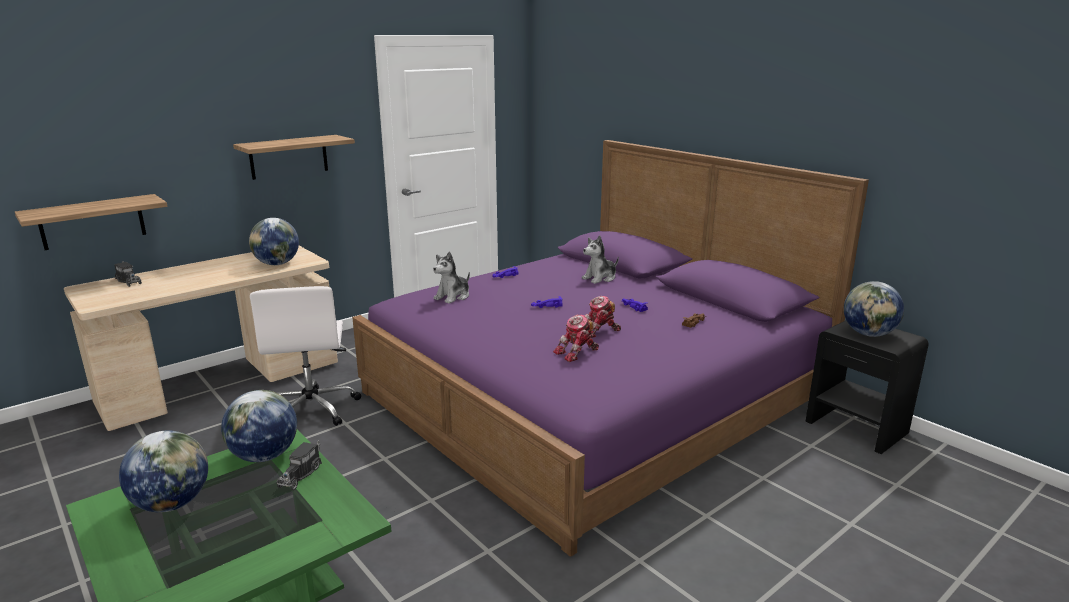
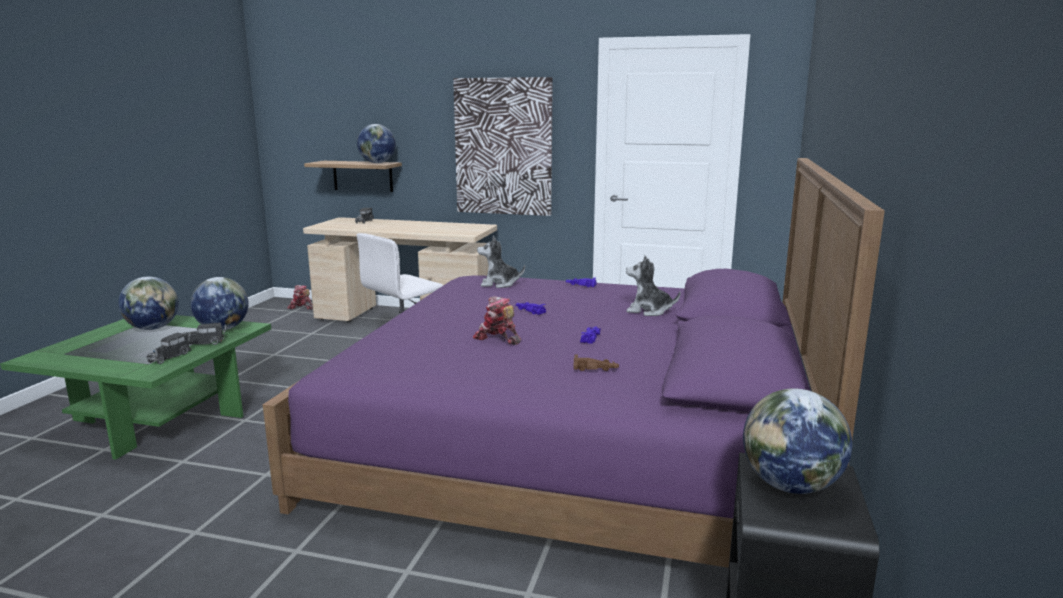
camera: 55 degrees right, 5 degrees down
shelf [233,135,355,180] -> picture [453,77,553,216]
globe [249,218,299,265] -> globe moved to [357,124,396,163]
toy robot [553,314,599,362] -> toy robot moved to [288,285,313,310]
none -> toy truck [146,332,191,364]

